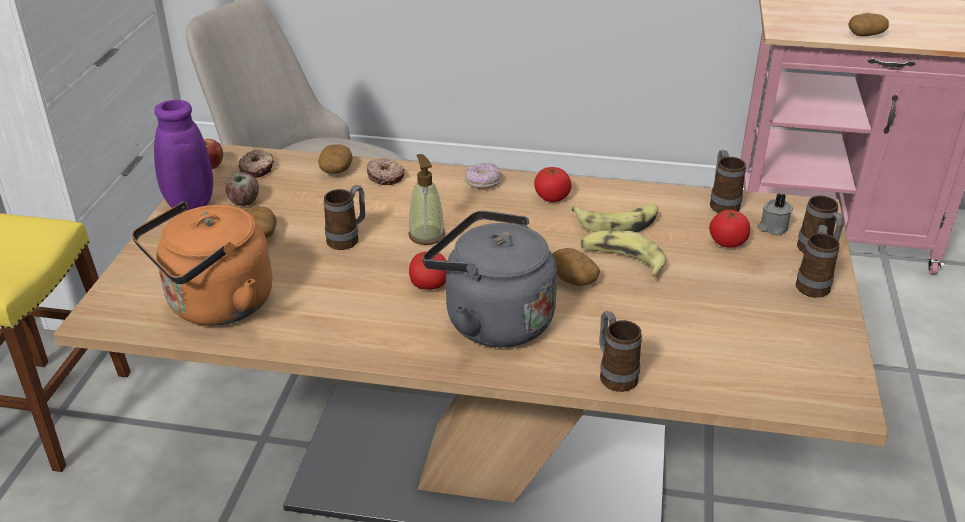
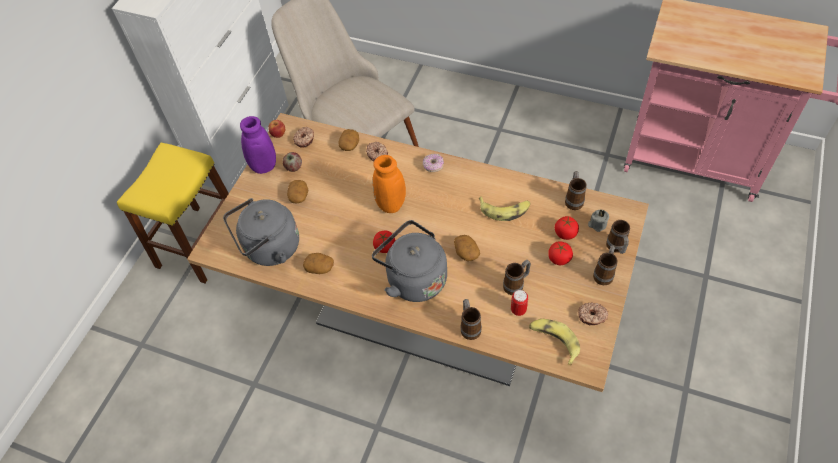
camera: 15 degrees right, 20 degrees up
orange kettle [132,202,272,326] -> grey kettle [223,198,299,266]
mug [324,185,365,250] -> mug moved to [503,260,531,295]
soap dispenser [409,154,445,245] -> orange vase [373,155,406,213]
tomato [534,167,571,202] -> tomato moved to [548,242,573,265]
banana [581,230,666,277] -> banana moved to [529,319,580,366]
potato [848,13,889,36] -> potato moved to [303,253,334,274]
none -> can [511,290,528,316]
none -> donut [578,302,608,326]

